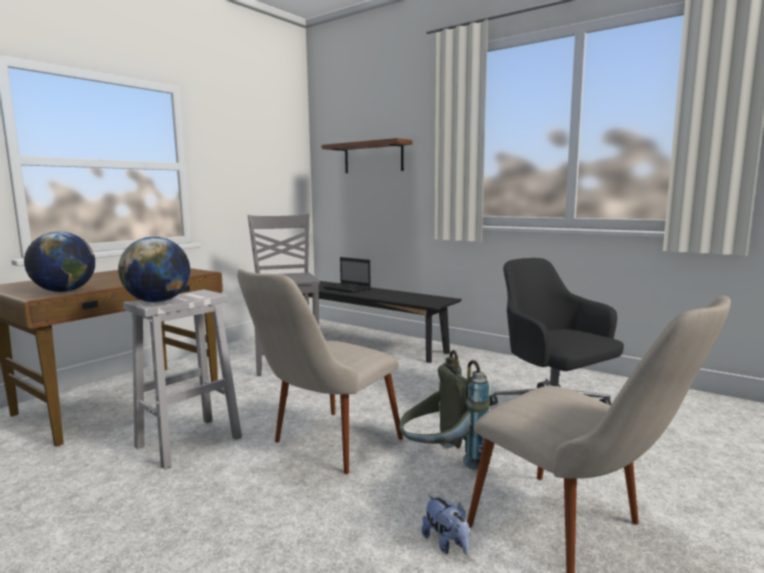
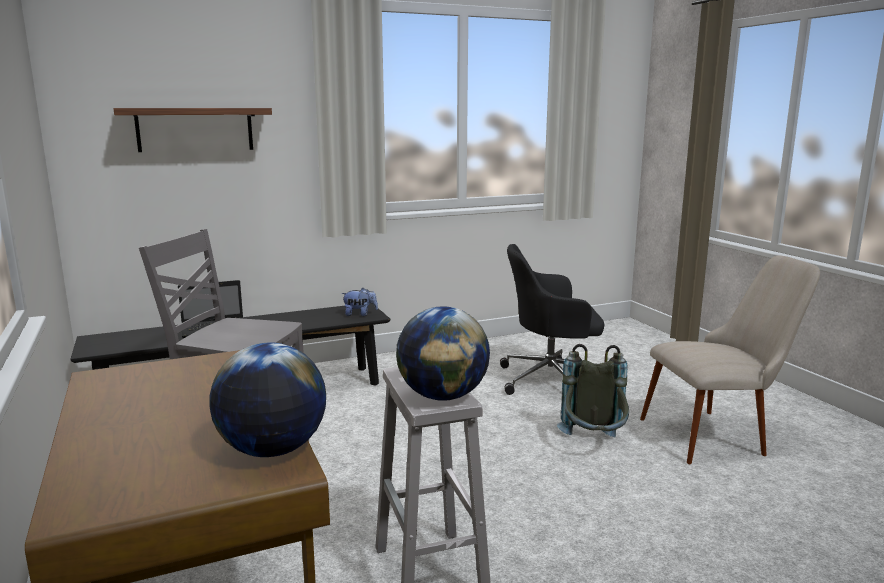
camera: 60 degrees left, 5 degrees up
beige chair [237,269,403,474] -> none
plush toy [422,495,469,555] -> plush toy moved to [341,288,378,316]

